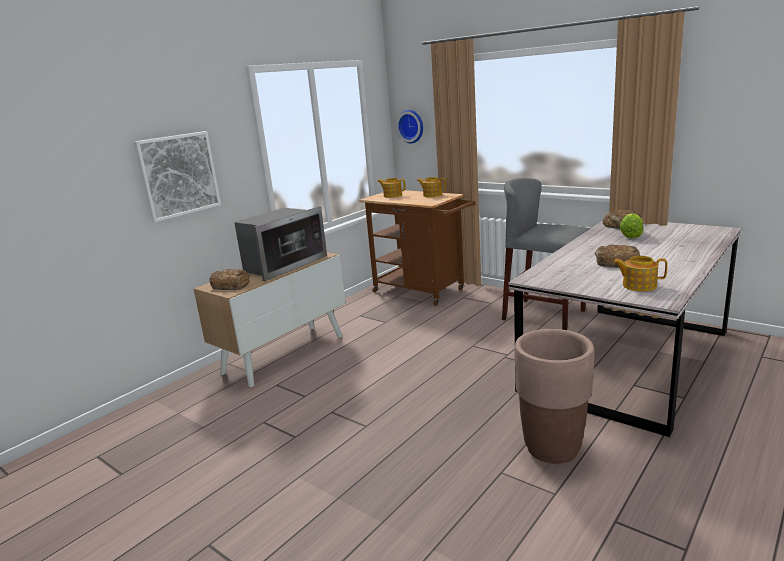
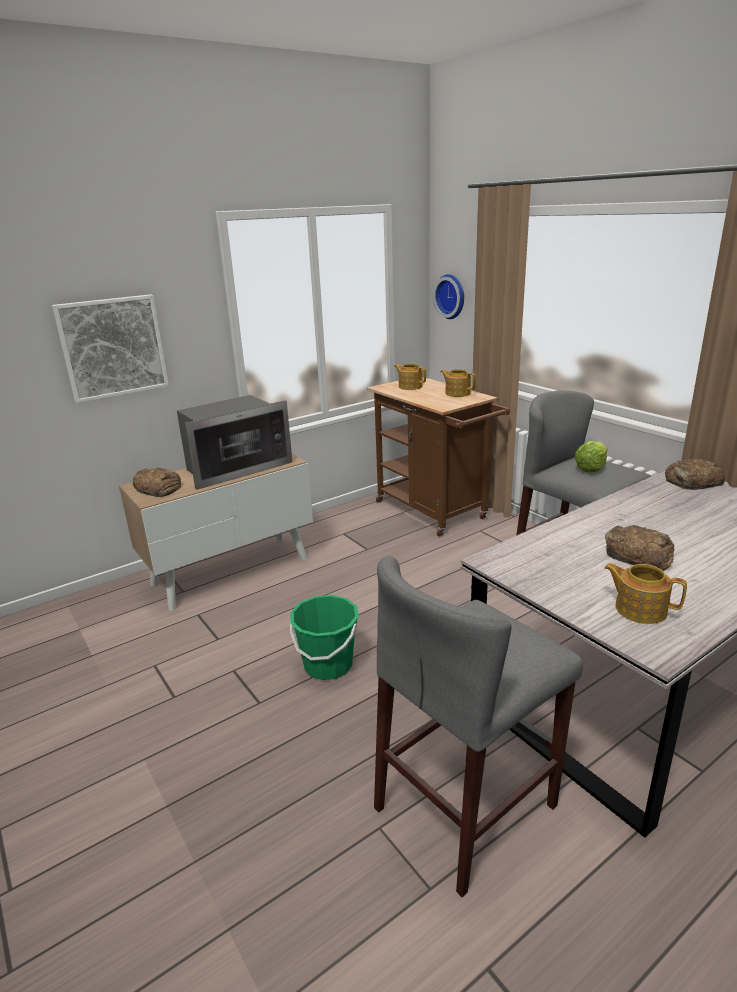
camera: 15 degrees right, 5 degrees up
brown planter [514,329,595,464] -> grey stool [374,556,583,897]
lettuce [619,213,643,238] -> lettuce moved to [575,441,607,473]
none -> green bucket [290,595,359,680]

